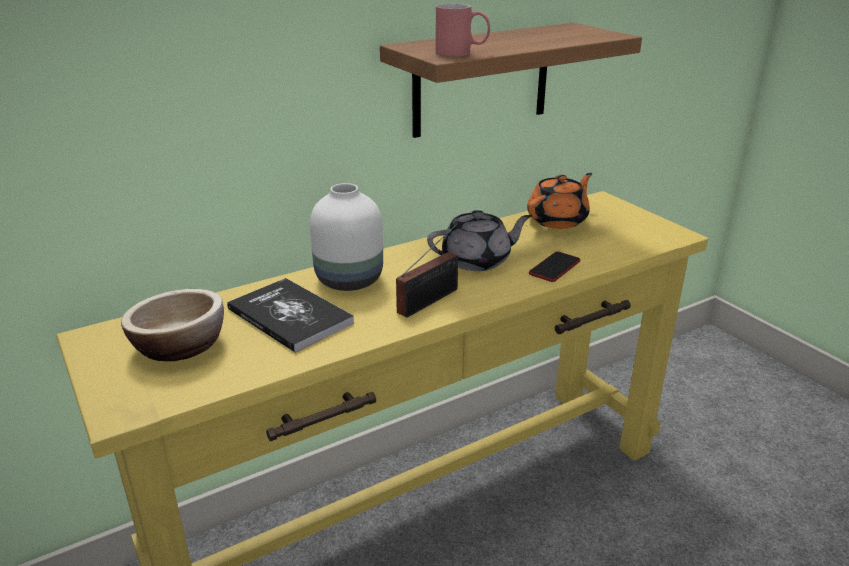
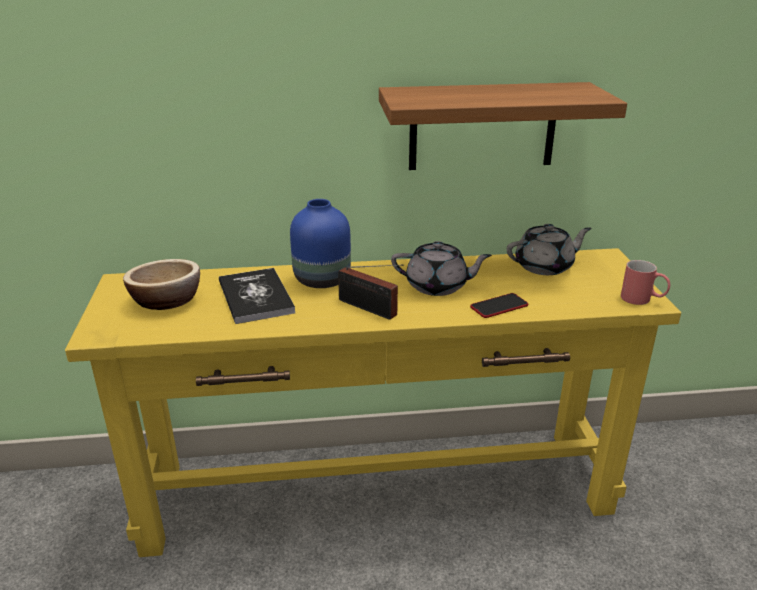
camera: 25 degrees right, 0 degrees up
white vase [310,183,383,291] -> blue vase [290,199,351,288]
radio [396,223,459,318] -> radio turned 60 degrees clockwise [338,264,403,320]
red mug [435,4,490,57] -> red mug moved to [621,260,670,305]
orange teapot [527,173,592,229] -> grey teapot [507,224,592,275]

